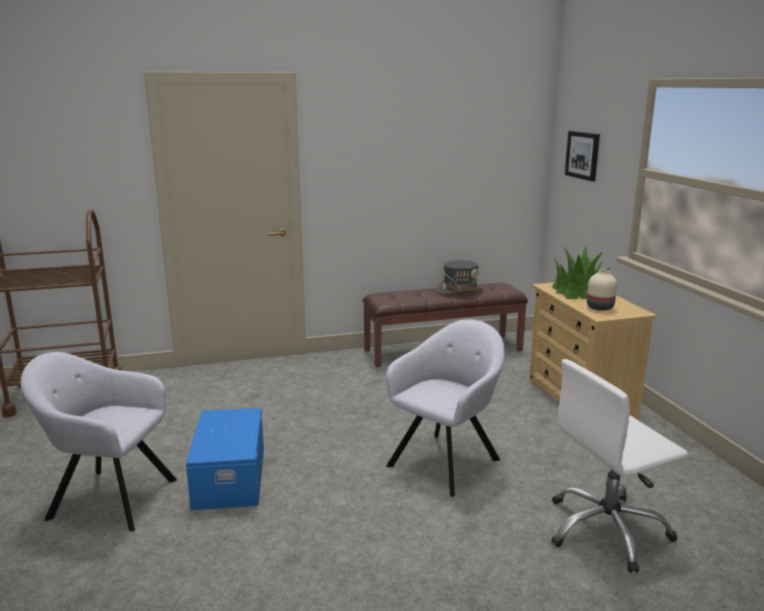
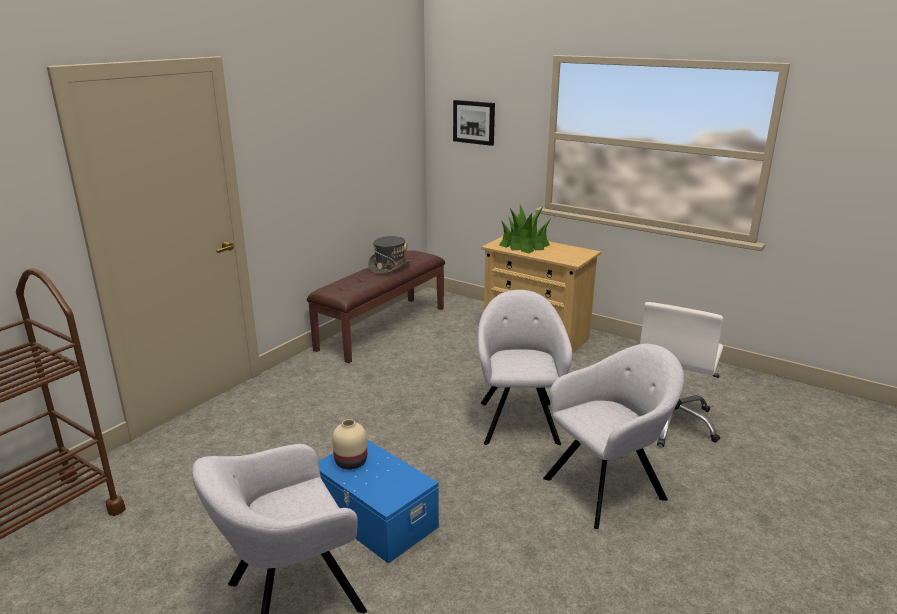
camera: 40 degrees left, 5 degrees up
beige vase [587,270,617,311] -> beige vase moved to [332,419,367,470]
none -> grey armchair [543,344,684,529]

